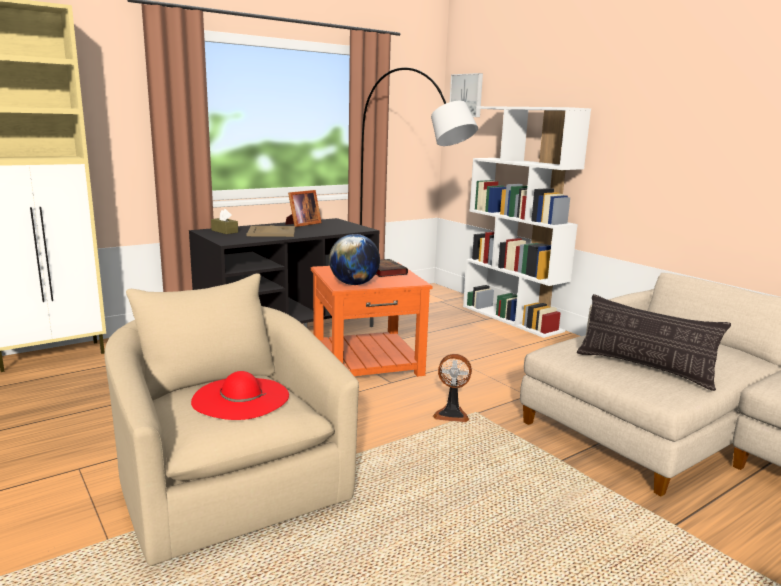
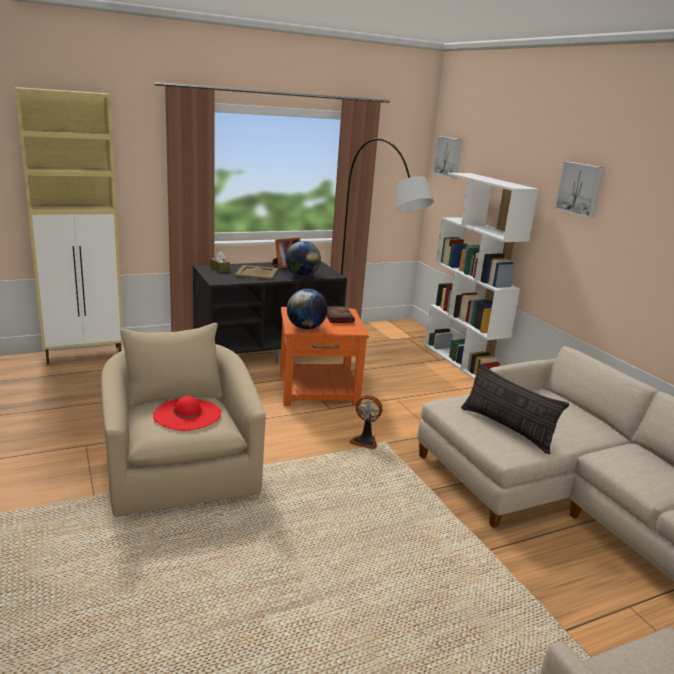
camera: 10 degrees right, 5 degrees up
none -> globe [286,241,321,277]
none -> picture [554,161,605,218]

